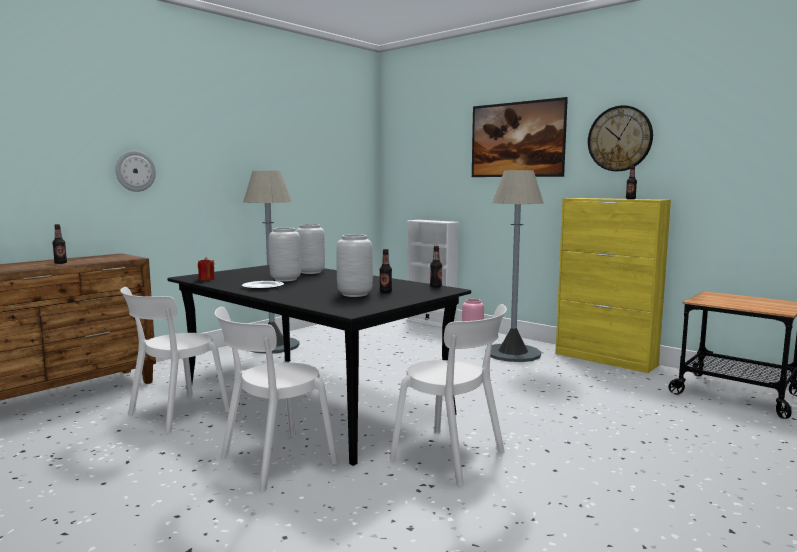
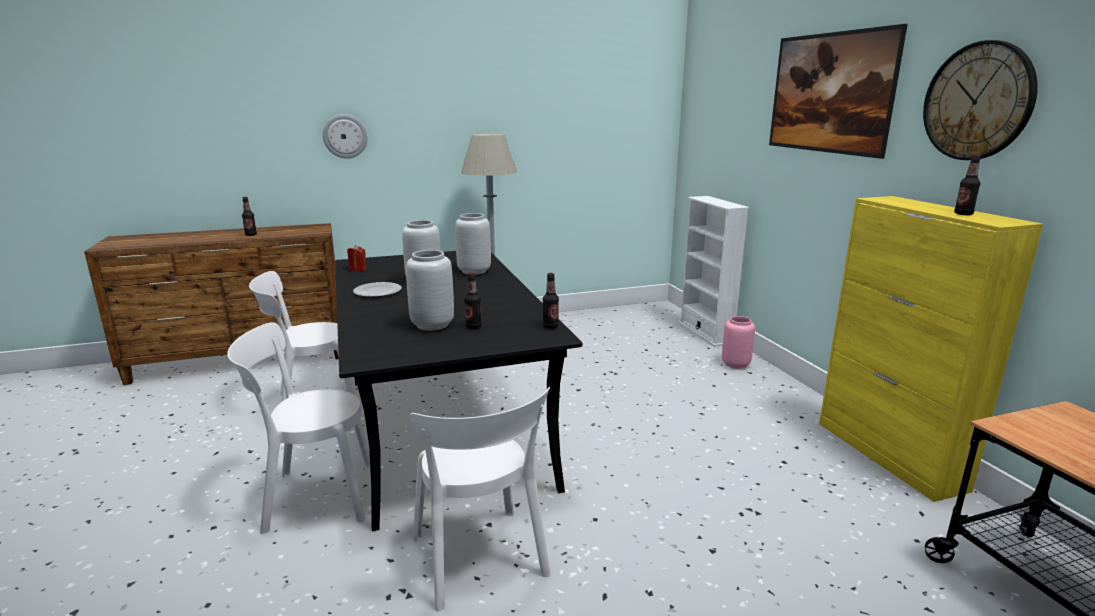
camera: 30 degrees right, 10 degrees up
grey floor lamp [485,170,544,362] -> none

